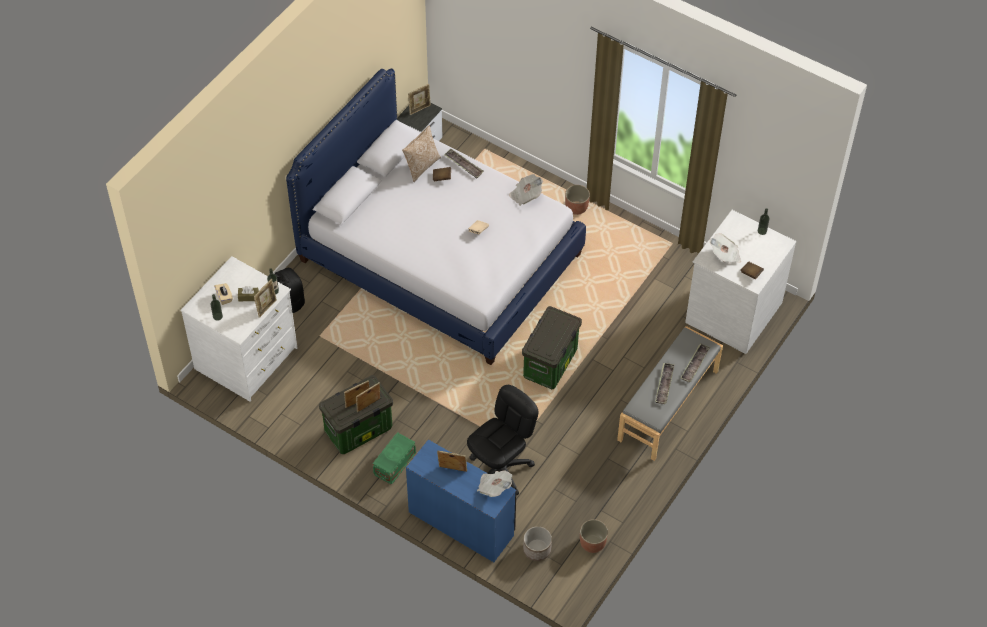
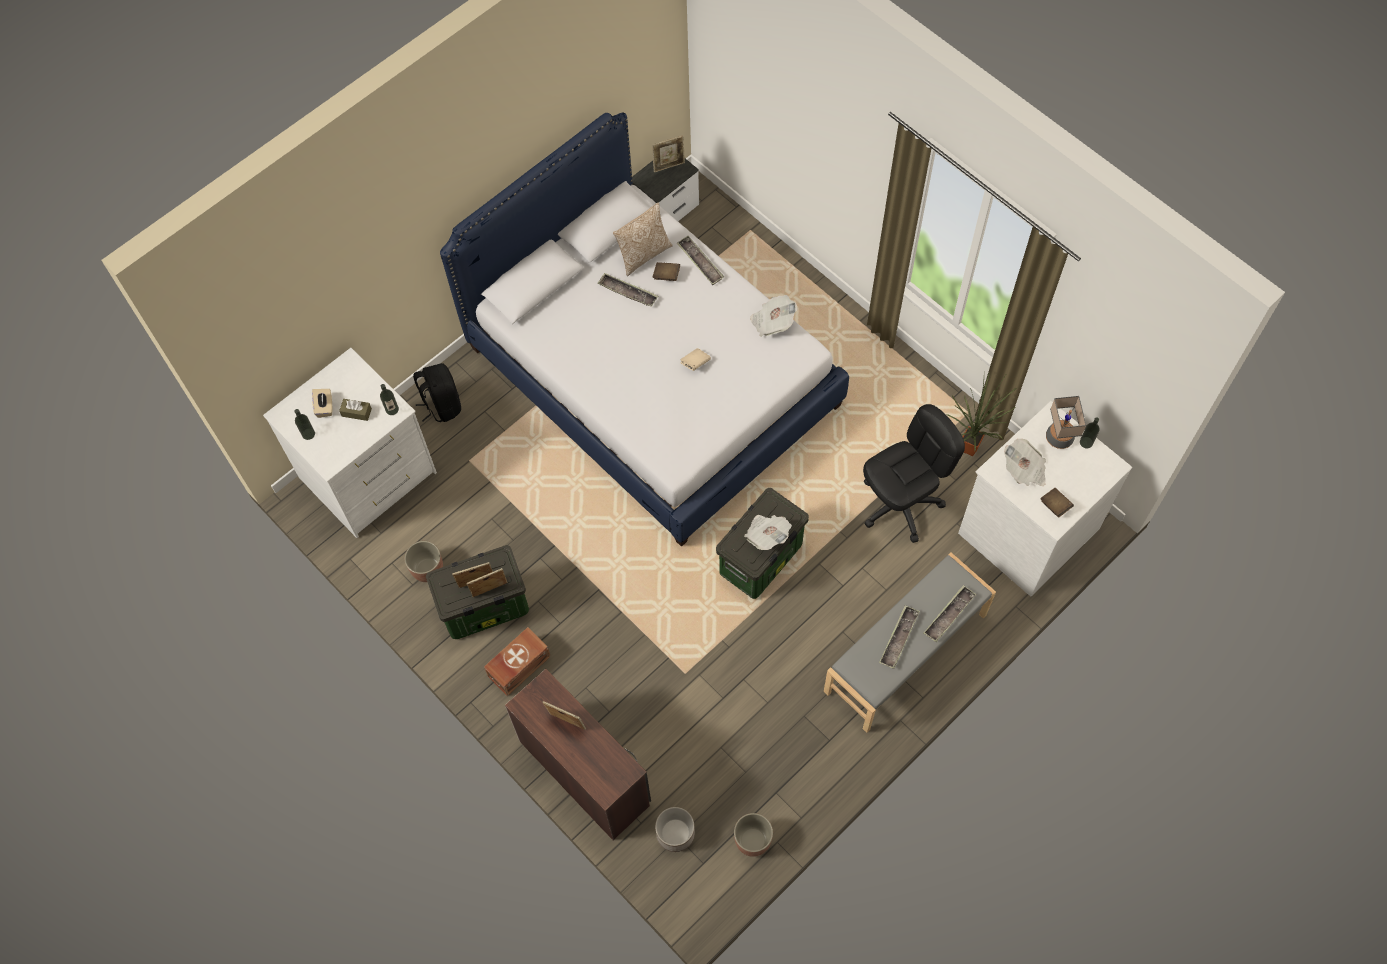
camera: 15 degrees right, 10 degrees up
picture frame [254,279,277,318] -> none
green storage box [373,432,416,485] -> brown storage box [484,627,551,696]
blue desk [406,440,516,562] -> brown desk [505,669,651,841]
black office chair [467,385,538,496] -> black office chair moved to [863,404,965,543]
newspaper [477,470,513,497] -> newspaper moved to [744,515,792,550]
planter [565,185,590,215] -> planter moved to [405,541,443,582]
none -> tray [597,273,658,307]
none -> potted plant [947,372,1016,456]
none -> table lamp [1046,396,1086,449]

